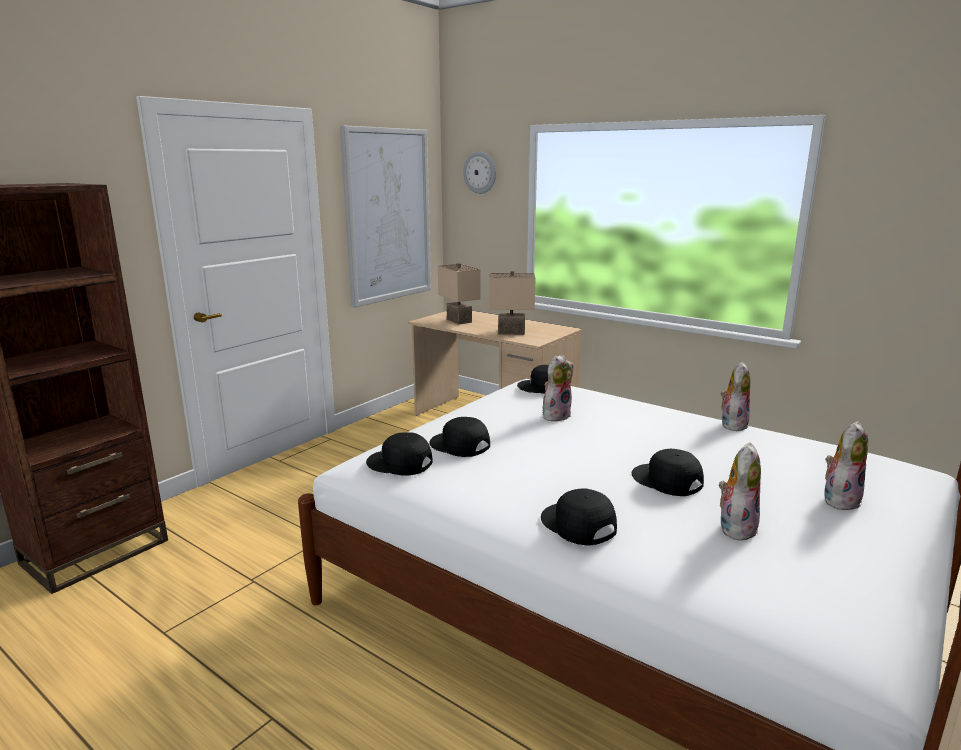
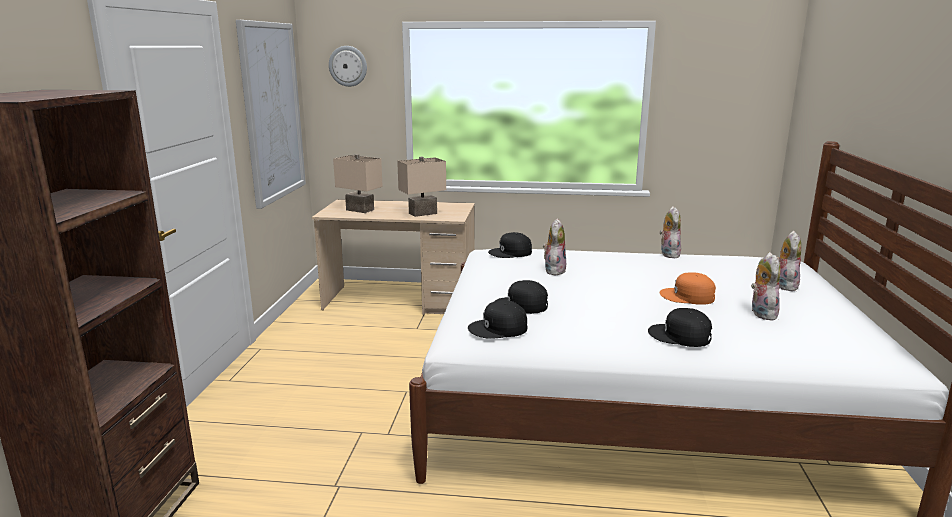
camera: 30 degrees left, 0 degrees up
black cap [632,449,704,496] -> orange cap [660,273,716,305]

